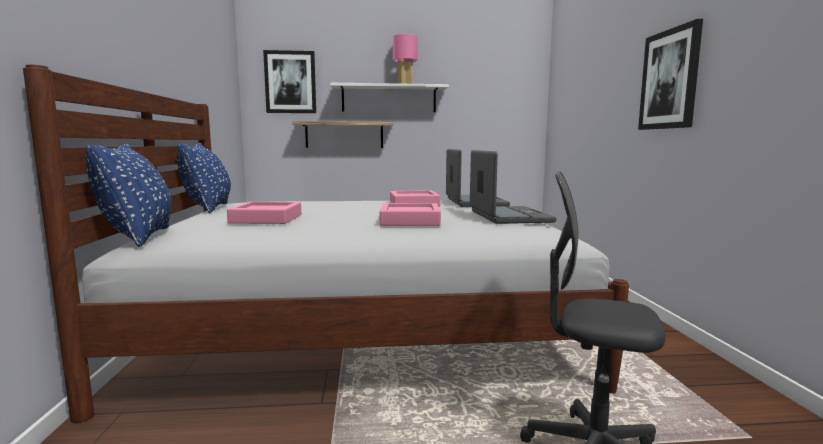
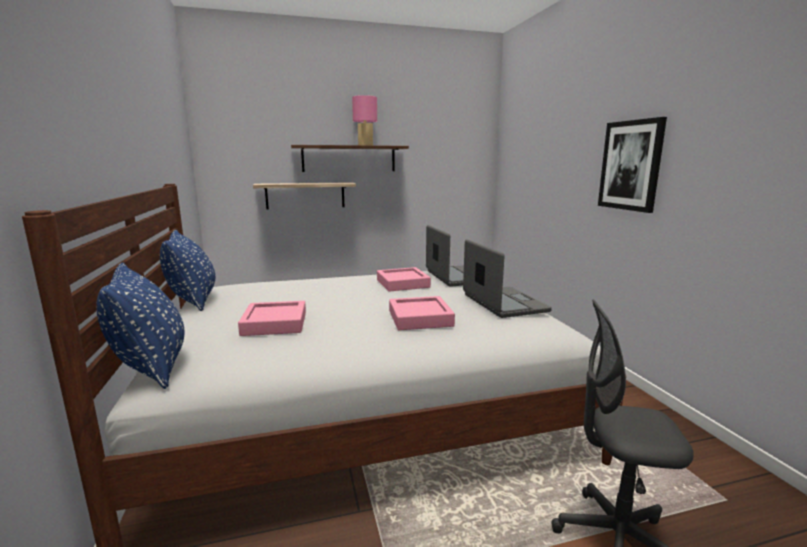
camera: 10 degrees left, 5 degrees up
picture [263,50,316,113] -> none
white shelf [330,83,449,112] -> brown shelf [291,145,409,172]

